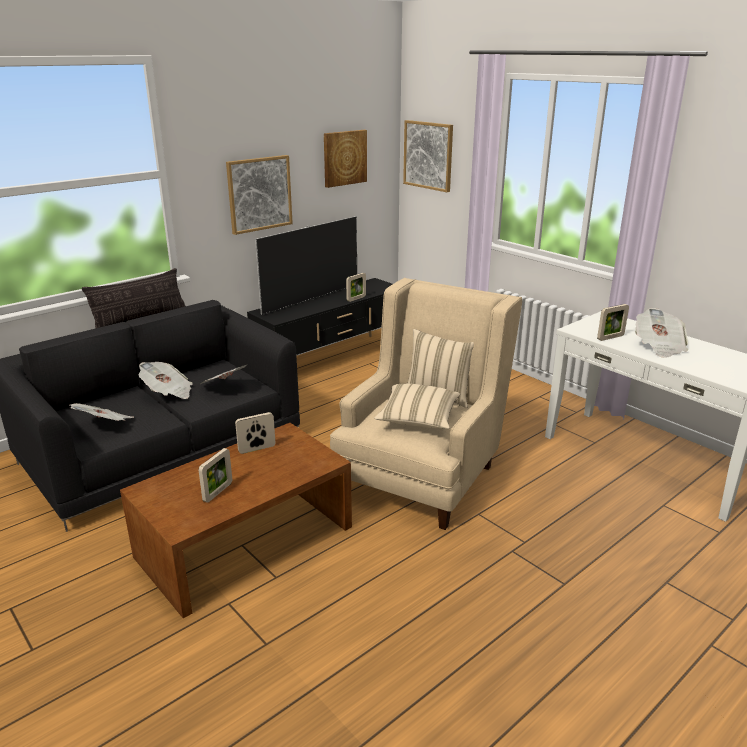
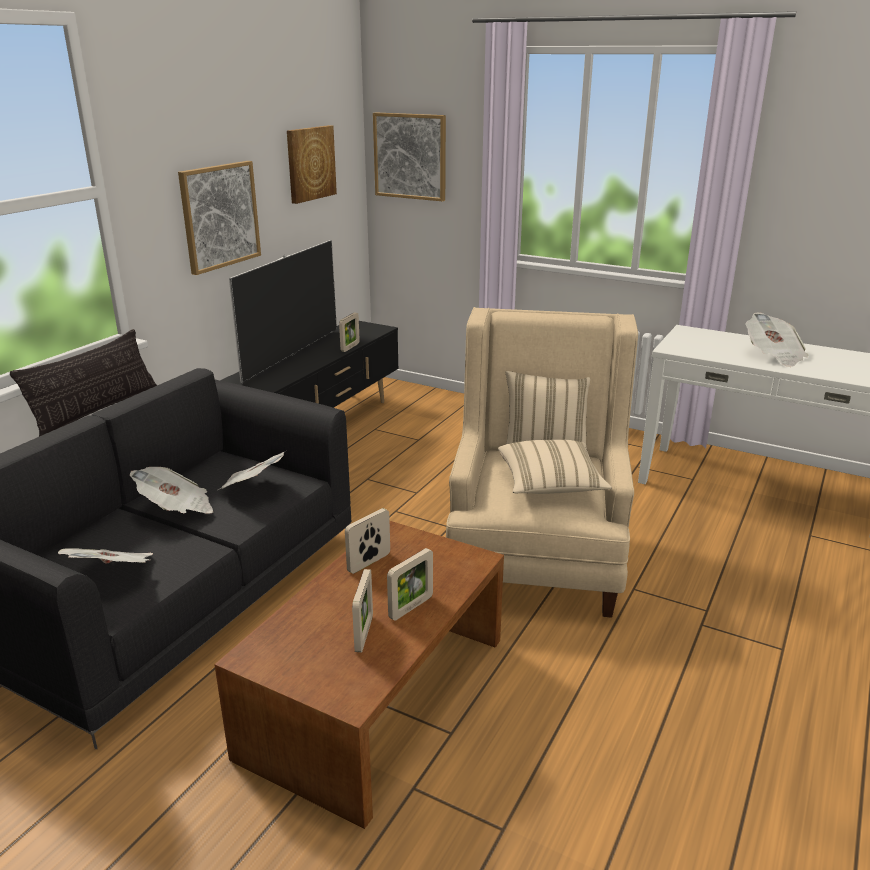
camera: 20 degrees left, 0 degrees up
picture frame [597,304,629,341] -> picture frame moved to [387,548,433,621]

